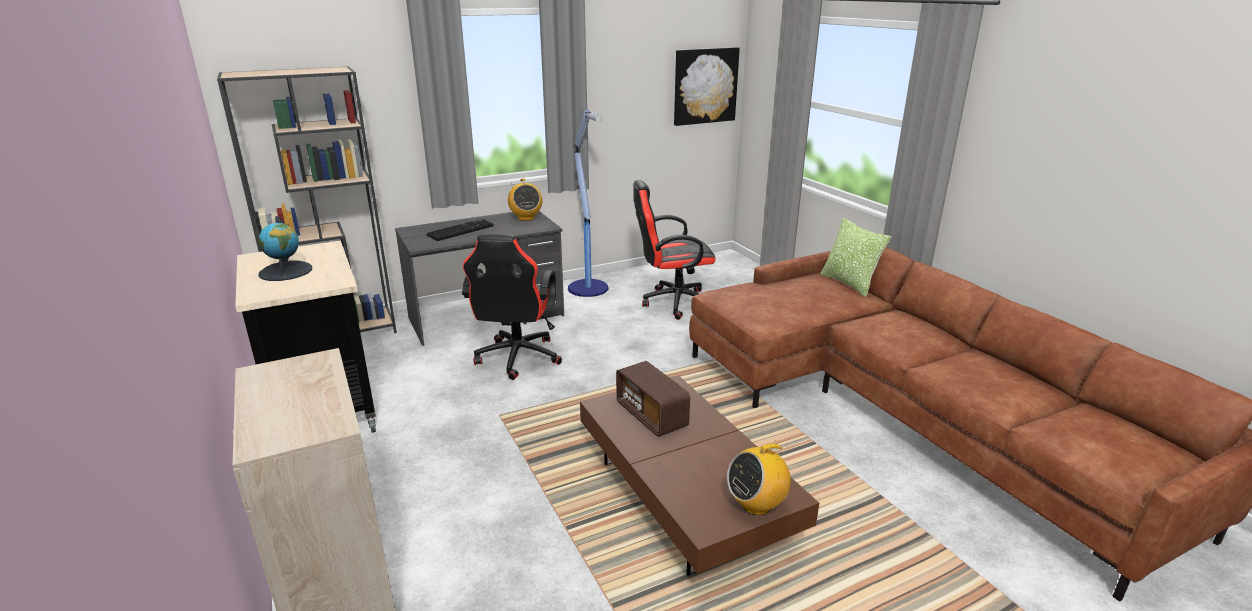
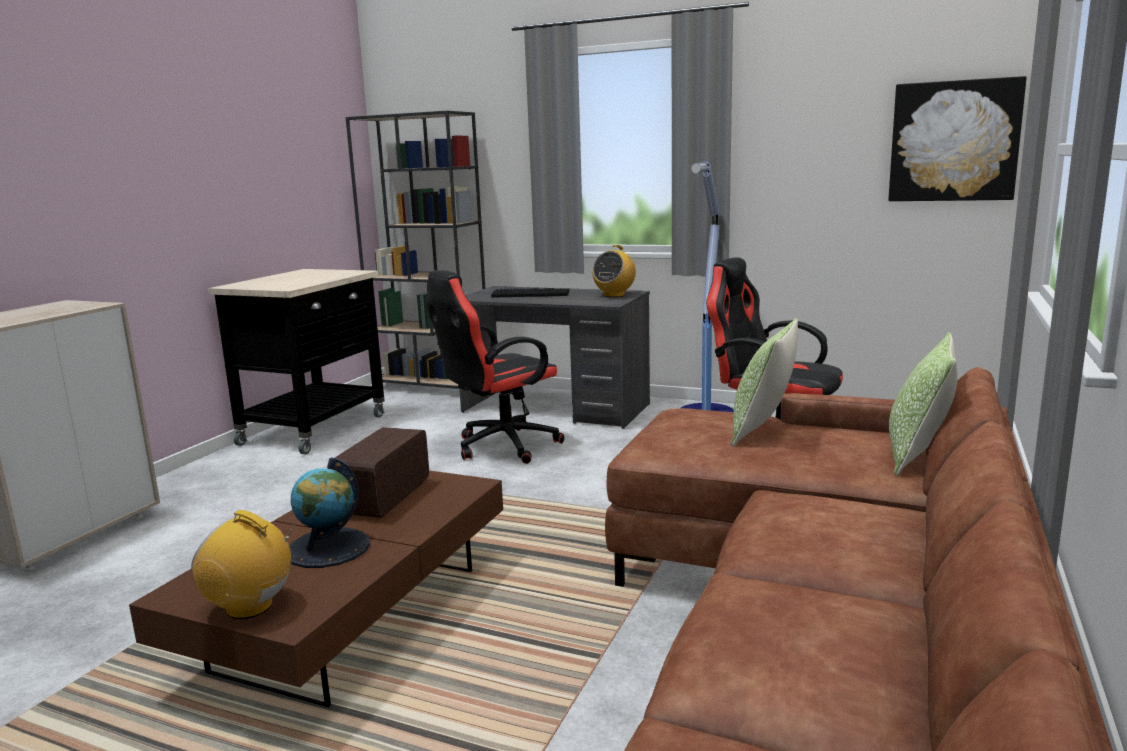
camera: 50 degrees right, 10 degrees down
globe [258,216,312,281] -> globe moved to [289,458,370,568]
none -> pillow [731,317,798,446]

